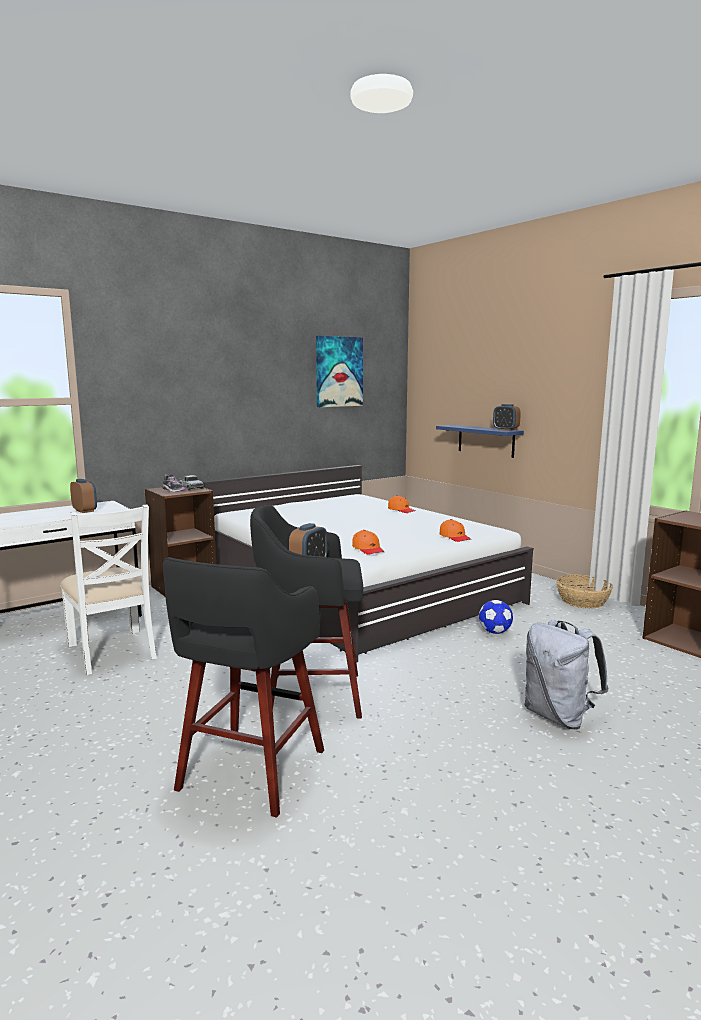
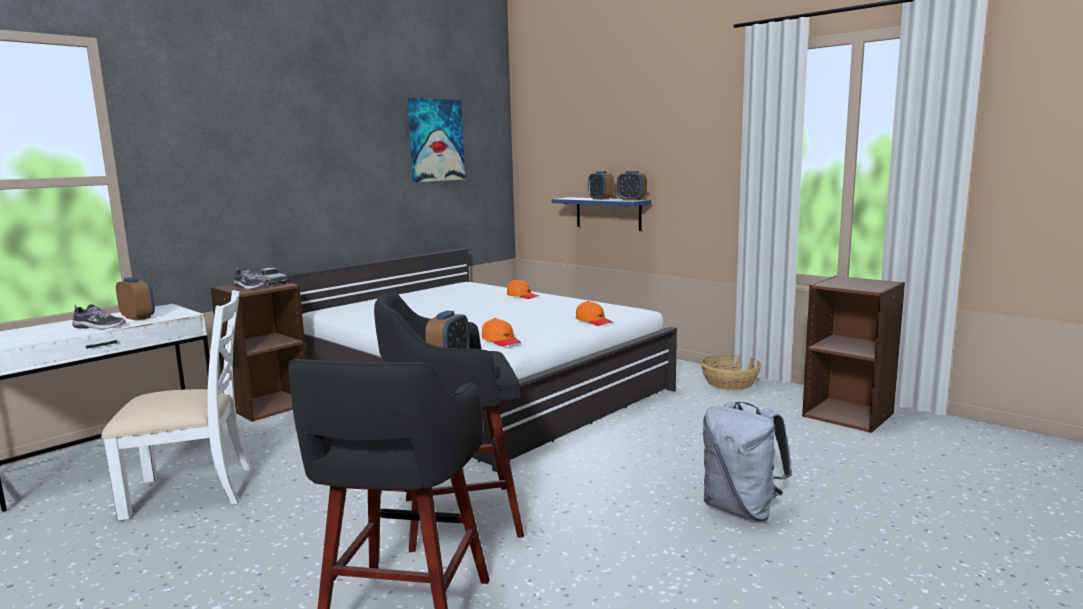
camera: 10 degrees left, 0 degrees up
white chair [60,504,157,675] -> white chair turned 60 degrees counterclockwise [101,290,252,520]
football [479,600,513,634] -> none
none -> shoe [72,304,126,329]
none -> alarm clock [588,171,614,200]

